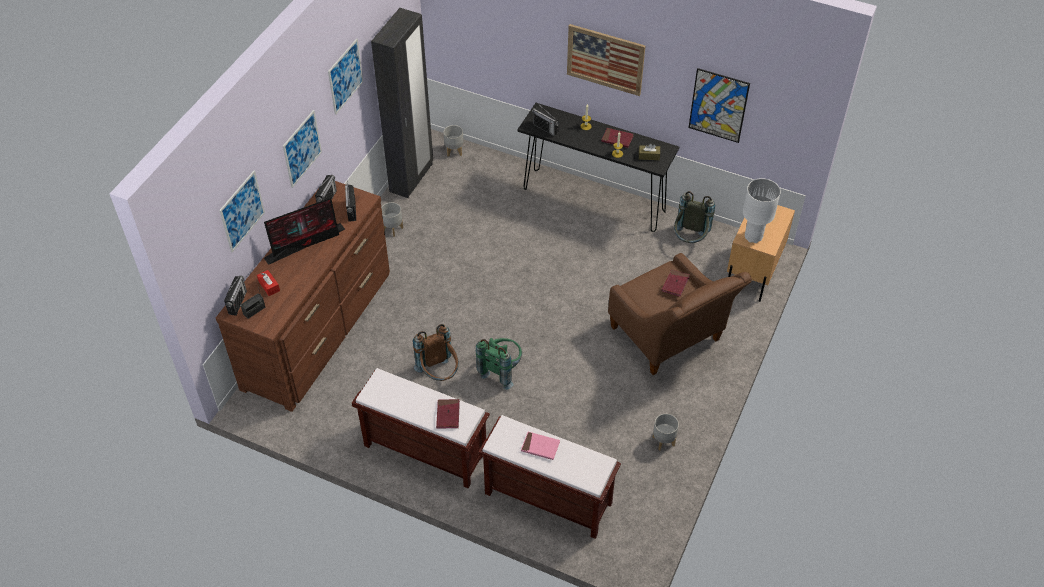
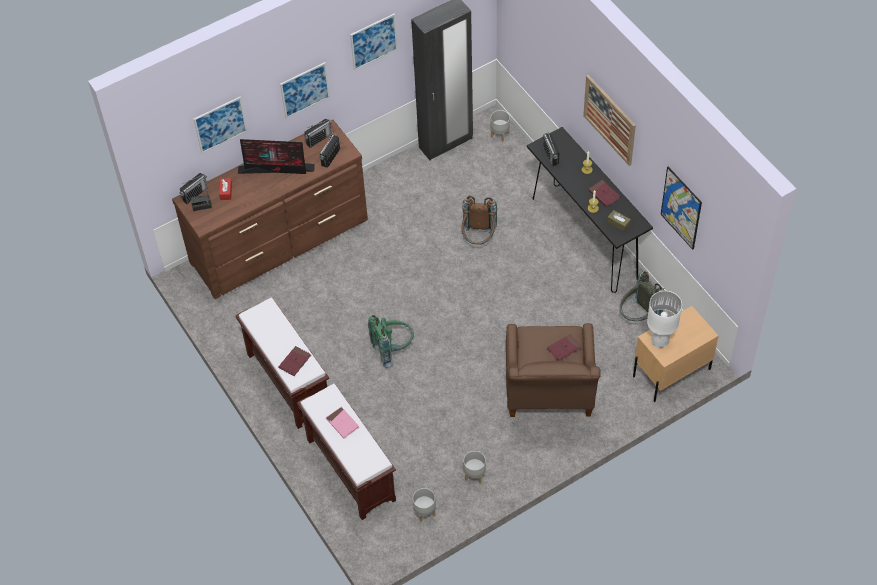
camera: 35 degrees right, 5 degrees up
grey planter [381,202,403,237] -> grey planter moved to [413,488,436,522]
brown backpack [413,324,459,381] -> brown backpack moved to [461,196,497,245]

